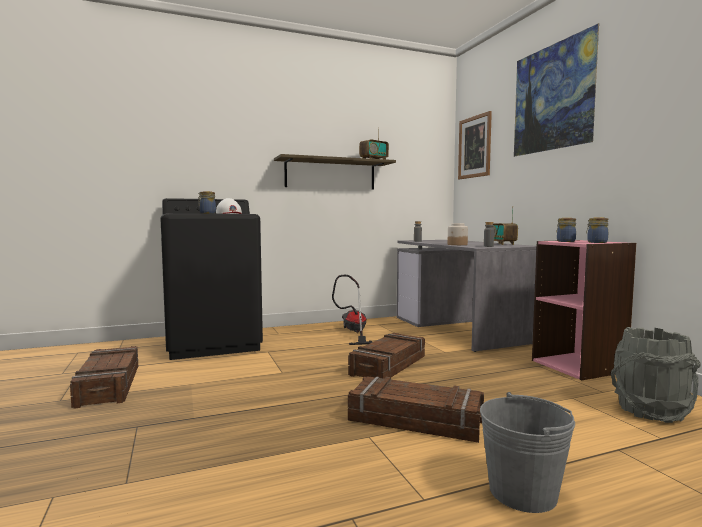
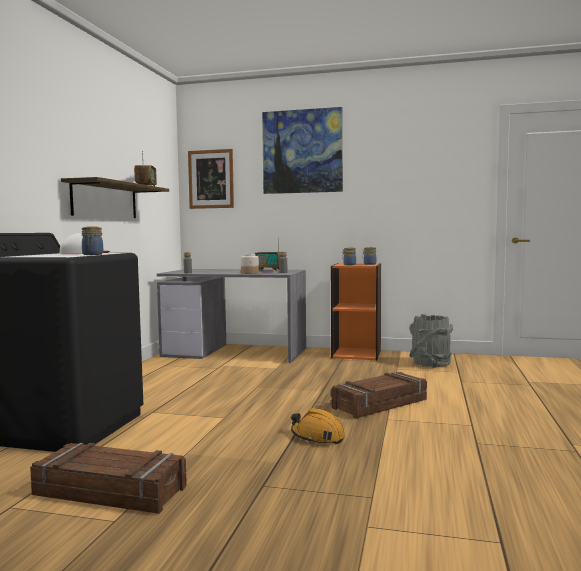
camera: 55 degrees left, 0 degrees up
vacuum cleaner [332,275,372,345] -> none
crate [348,333,425,379] -> none
grey bucket [480,392,575,513] -> none
pink bookcase [532,240,636,381] -> orange bookcase [331,263,381,360]
none -> orange hard hat [291,408,345,444]

